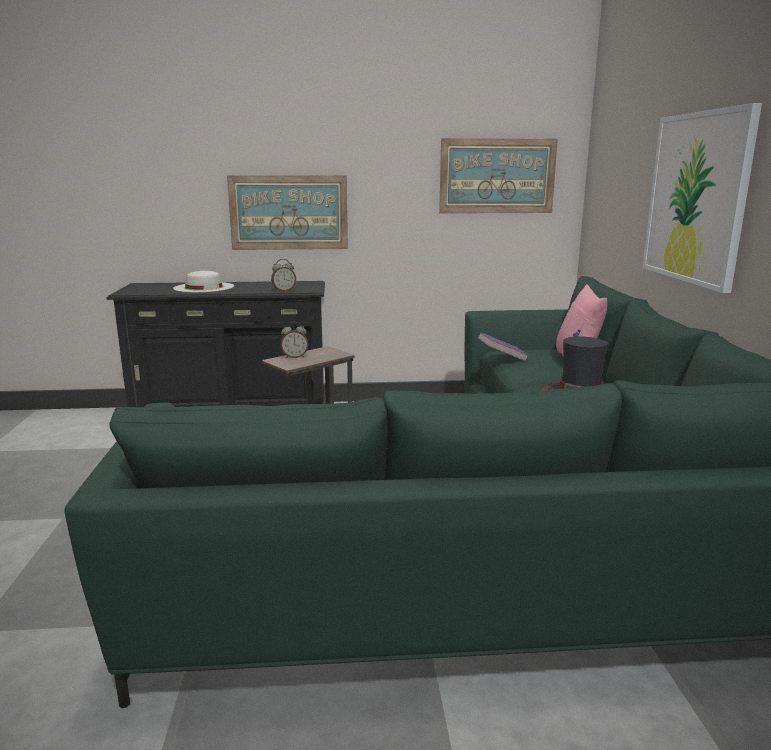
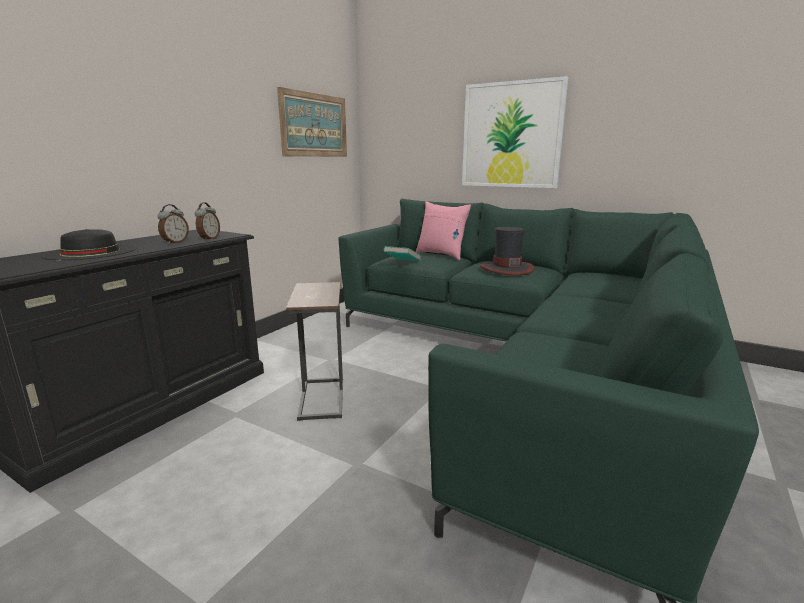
camera: 55 degrees left, 0 degrees up
white hat [173,271,234,292] -> black hat [41,229,137,260]
picture [227,175,348,250] -> none
alarm clock [281,322,308,358] -> alarm clock moved to [158,204,189,244]
purple book [478,332,529,361] -> turquoise book [384,246,421,261]

